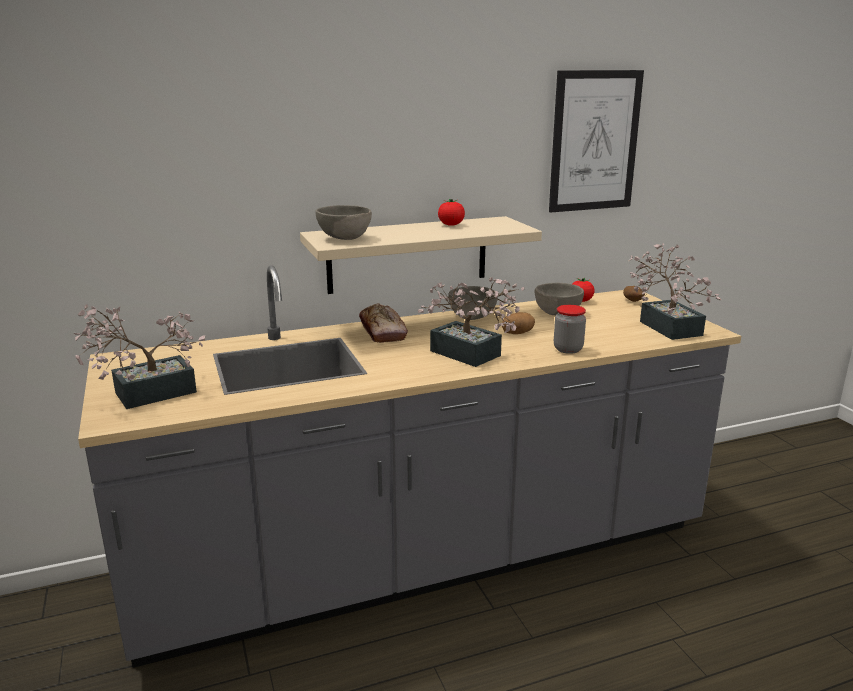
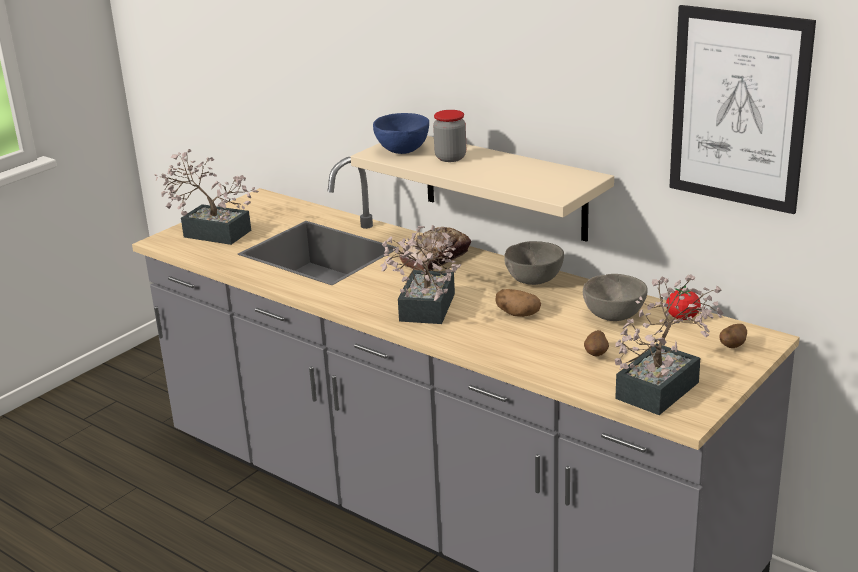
camera: 60 degrees right, 5 degrees up
grey bowl [316,205,372,240] -> blue bowl [373,113,429,154]
tomato [438,199,465,226] -> none
jar [554,305,586,354] -> jar moved to [433,110,466,162]
none -> potato [584,330,609,356]

